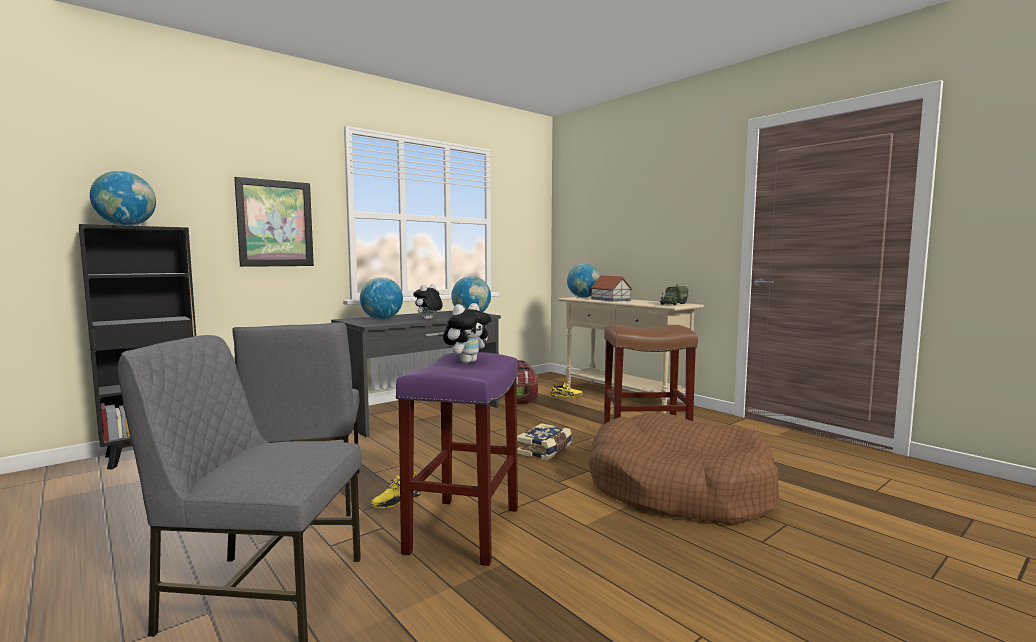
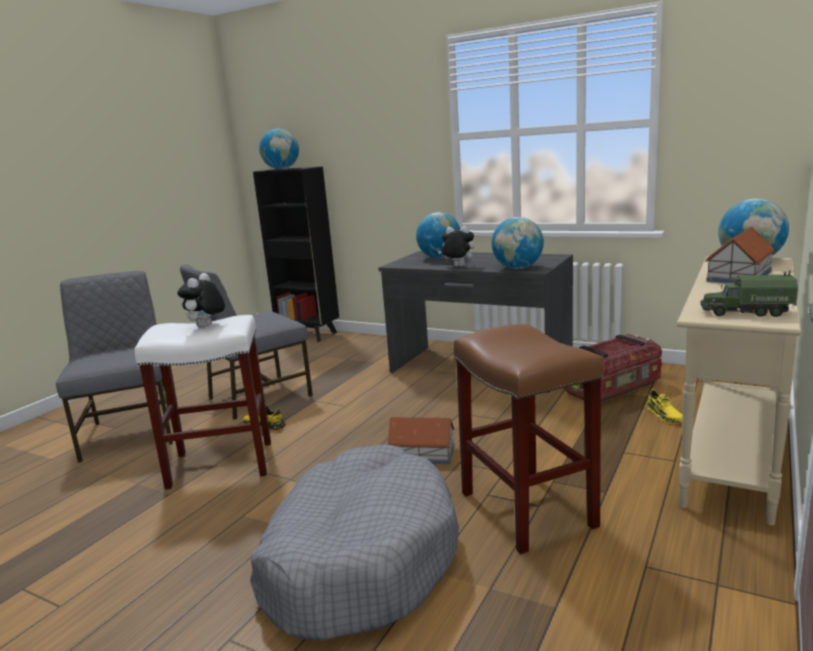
camera: 70 degrees right, 10 degrees up
picture [234,177,314,267] -> none
purple stool [396,352,519,566] -> white stool [134,315,271,489]
plush toy [443,303,491,363] -> plush toy turned 90 degrees clockwise [177,273,225,328]
book [517,423,572,461] -> toy house [388,417,455,465]
brown dog bed [589,413,779,525] -> grey dog bed [250,444,459,641]

